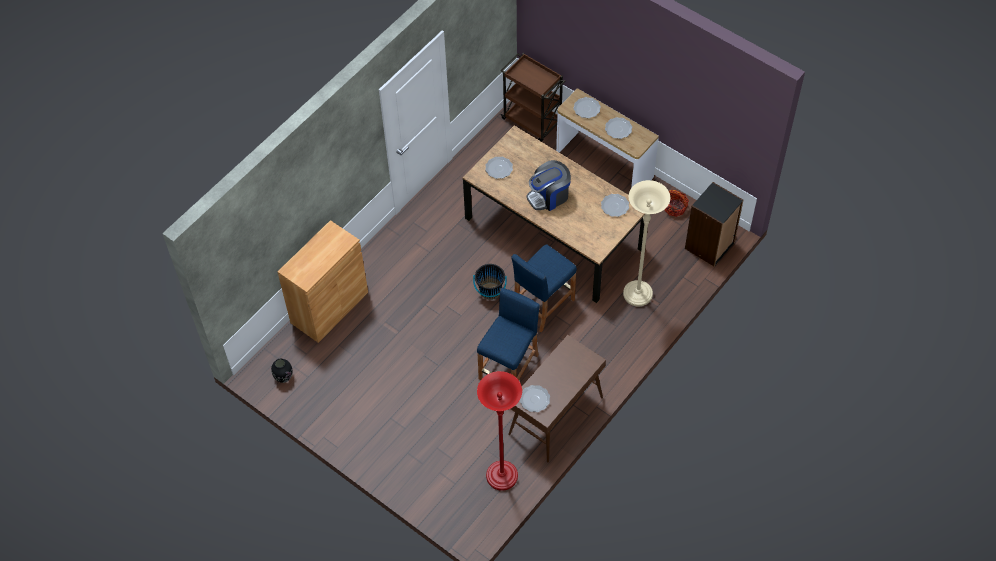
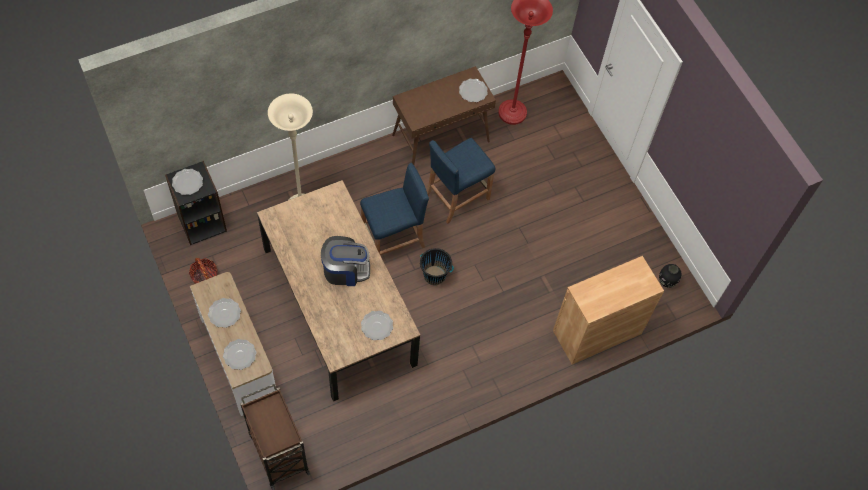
camera: 160 degrees left, 5 degrees up
plate [601,194,629,217] -> plate moved to [172,169,203,195]

